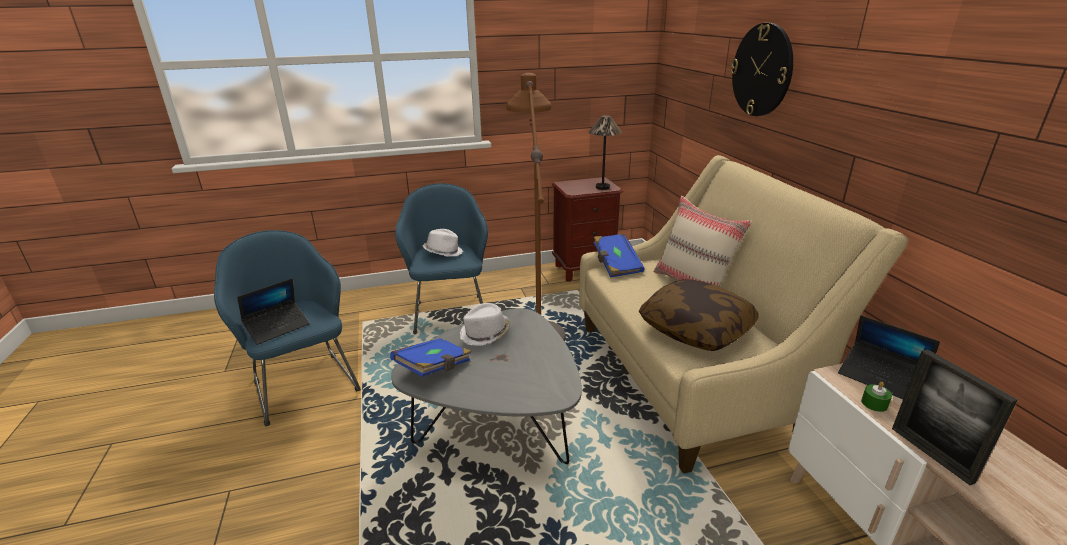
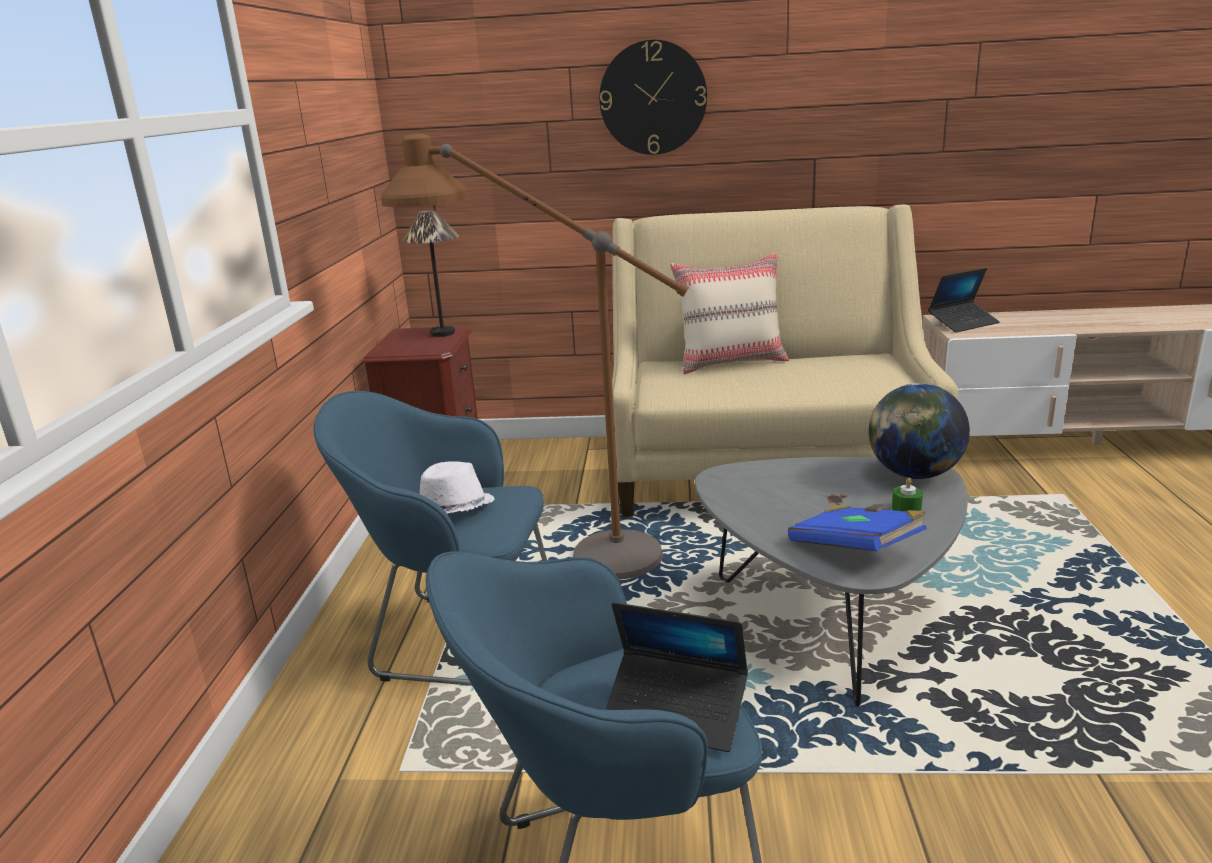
camera: 70 degrees left, 5 degrees down
laptop [237,279,310,345] -> laptop turned 135 degrees clockwise [605,602,748,752]
white hat [460,303,510,346] -> none
blue book [593,234,645,277] -> none
pillow [639,279,759,351] -> none
green candle [861,382,892,412] -> green candle moved to [892,478,923,511]
picture frame [892,349,1018,485] -> none
none -> globe [869,383,970,479]

